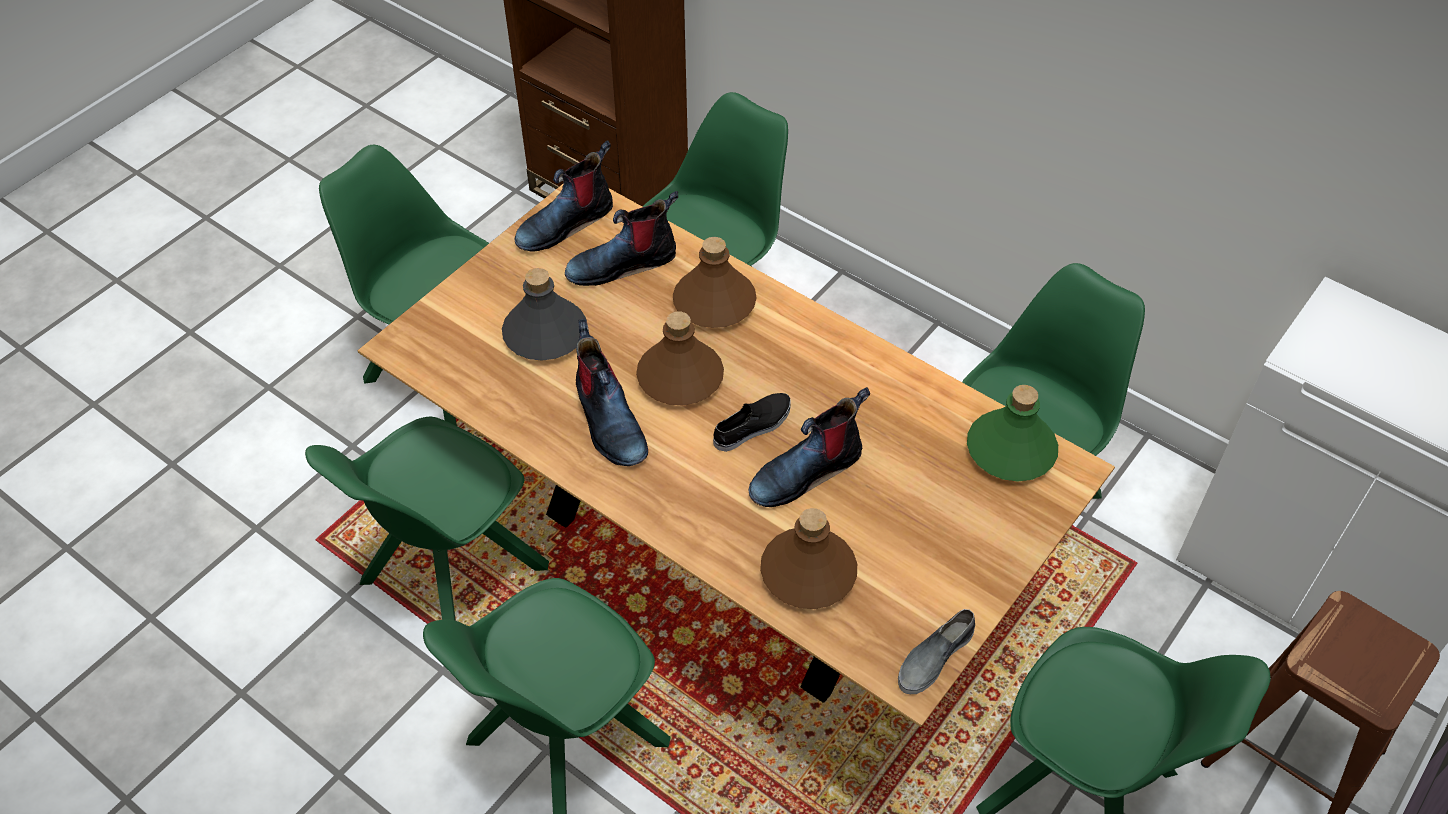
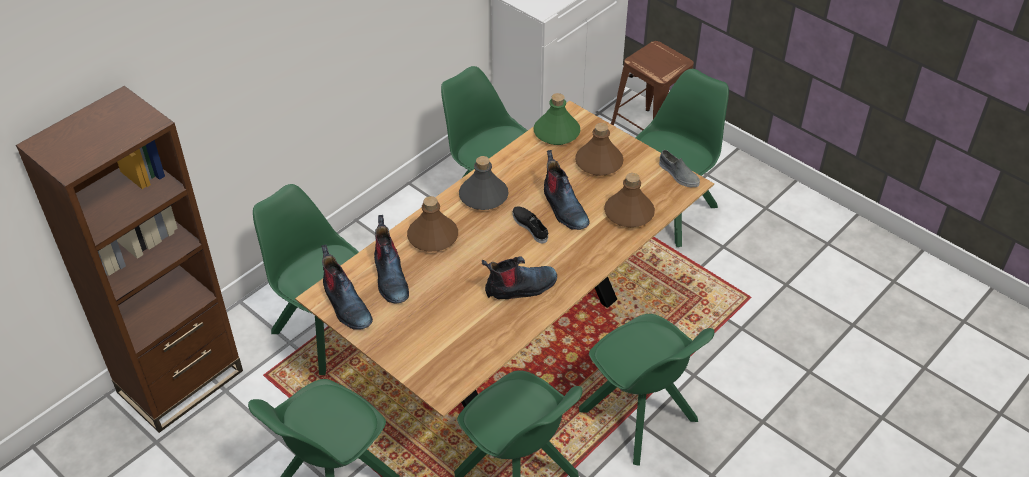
camera: 85 degrees left, 5 degrees down
grey bottle [502,268,586,361] -> grey bottle moved to [459,156,509,210]
brown bottle [636,311,724,405] -> brown bottle moved to [575,123,624,176]

